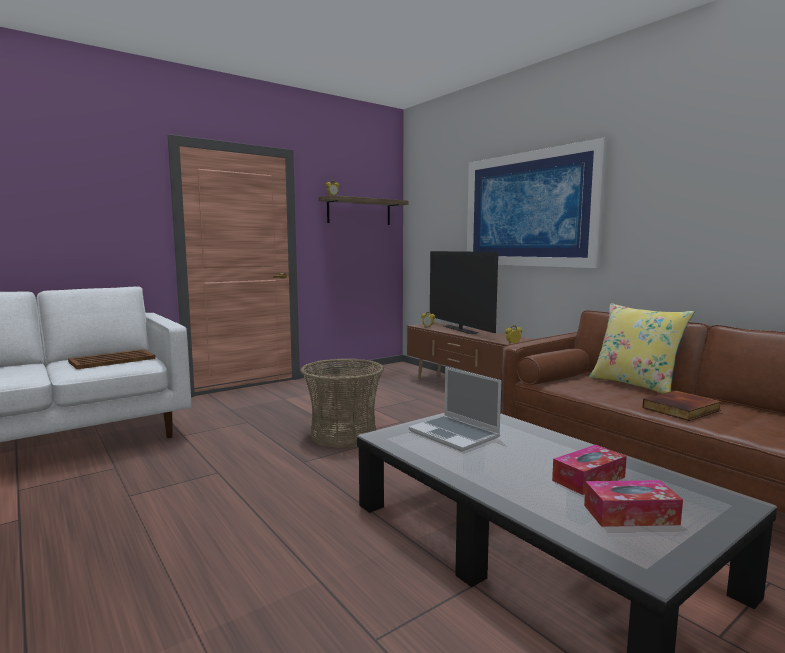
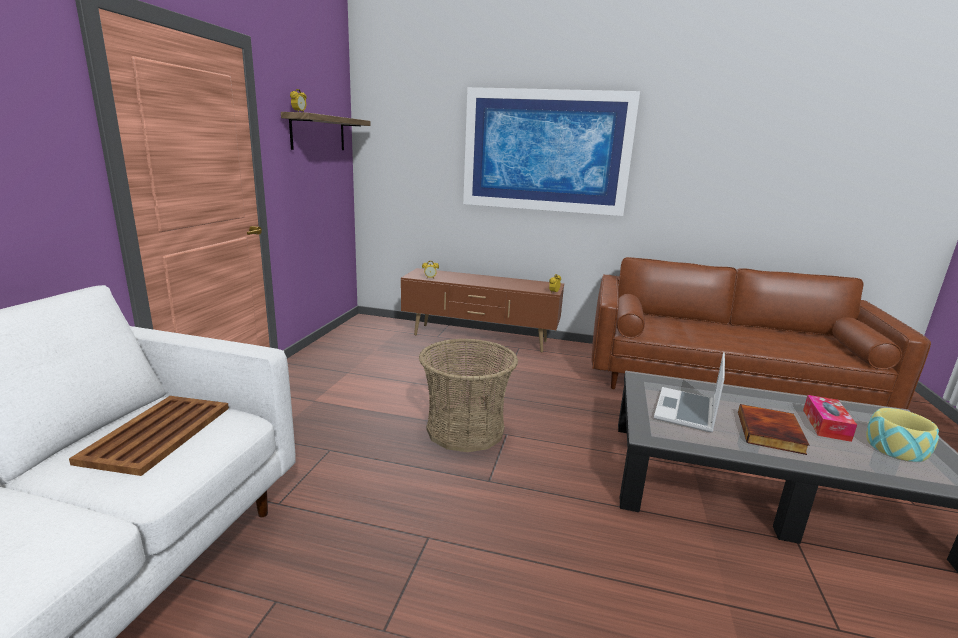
camera: 40 degrees left, 10 degrees up
laptop [409,367,501,452] -> laptop turned 105 degrees clockwise [654,352,725,432]
television [430,251,498,334] -> none
tissue box [584,480,683,527] -> bowl [866,408,939,462]
yellow pillow [589,303,694,394] -> none
book [643,390,722,421] -> book moved to [738,404,809,455]

